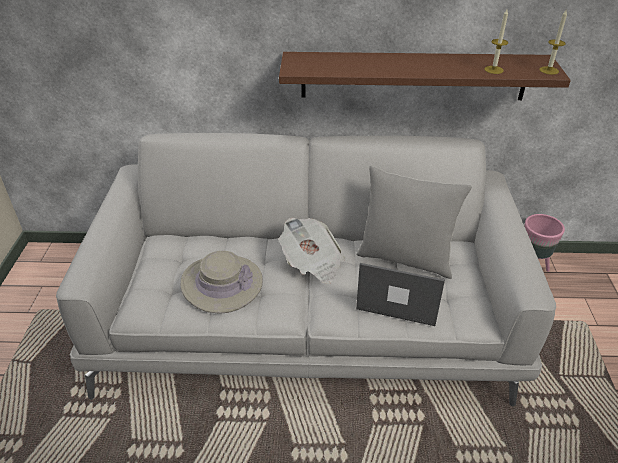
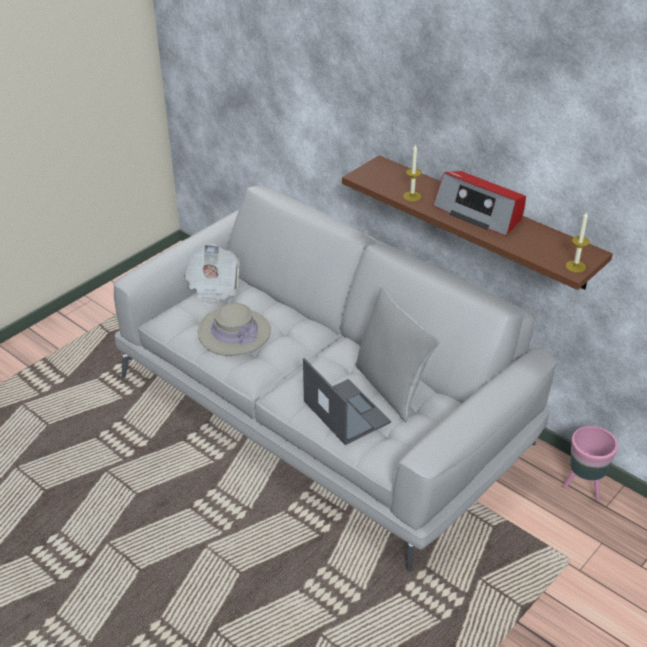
camera: 40 degrees right, 0 degrees up
newspaper [279,217,345,284] -> newspaper moved to [184,243,240,306]
candle [484,10,508,74] -> candle moved to [403,144,422,201]
none -> radio [433,171,526,236]

